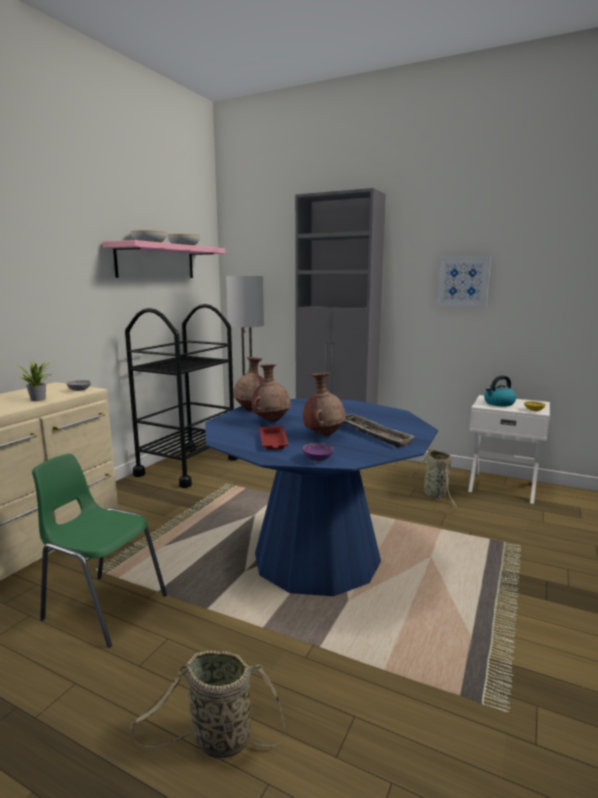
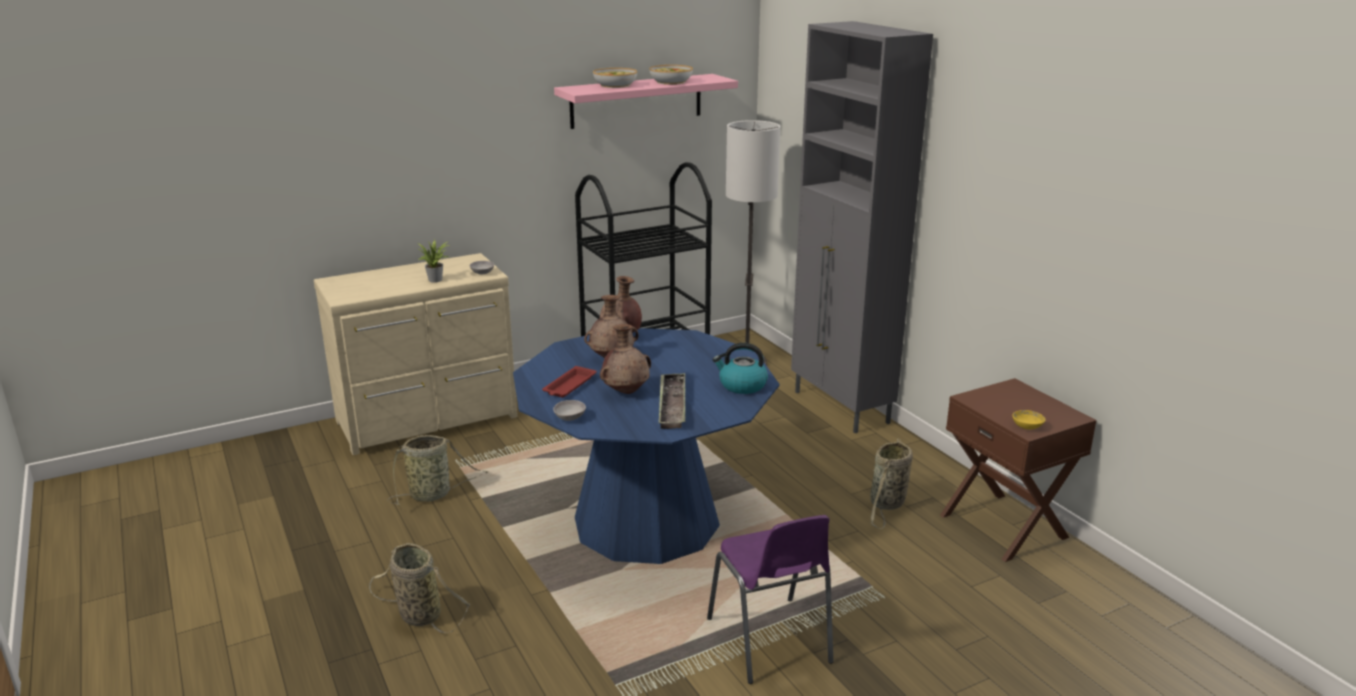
camera: 35 degrees right, 10 degrees up
green chair [32,454,167,648] -> basket [387,435,488,505]
purple bowl [302,443,334,461] -> grey bowl [553,400,586,421]
picture [436,256,491,307] -> none
white nightstand [468,395,550,504] -> brown nightstand [940,378,1097,562]
kettle [484,375,516,406] -> kettle moved to [713,343,768,394]
none -> purple chair [707,515,833,684]

